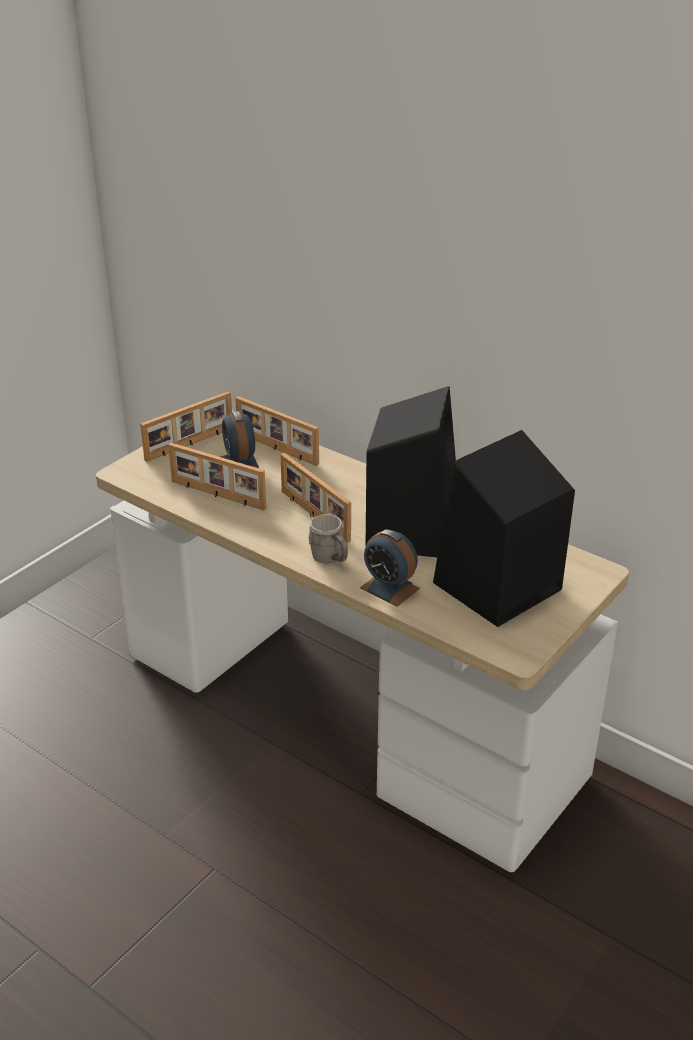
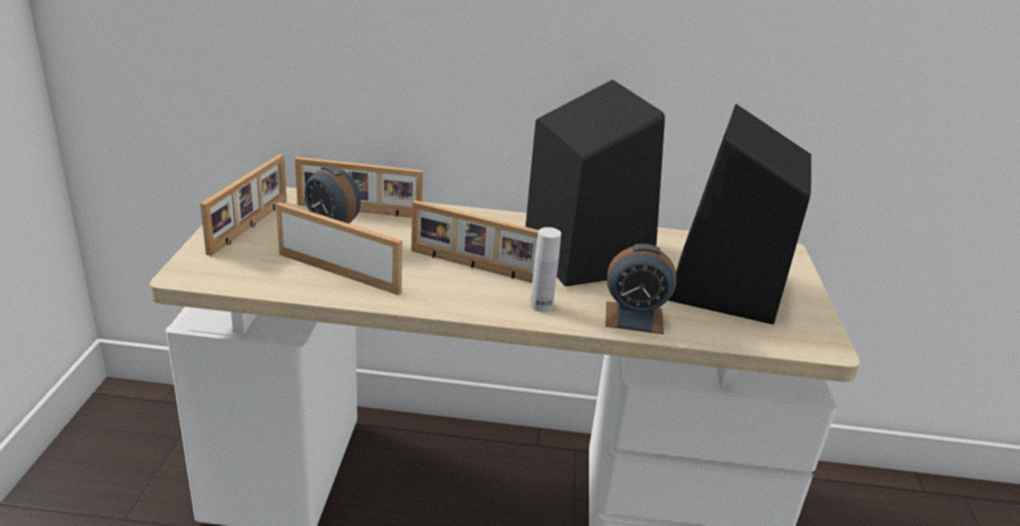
camera: 35 degrees left, 5 degrees down
picture frame [168,443,266,510] -> picture frame turned 150 degrees counterclockwise [276,202,402,295]
grey mug [308,514,348,564] -> white bottle [530,227,561,312]

